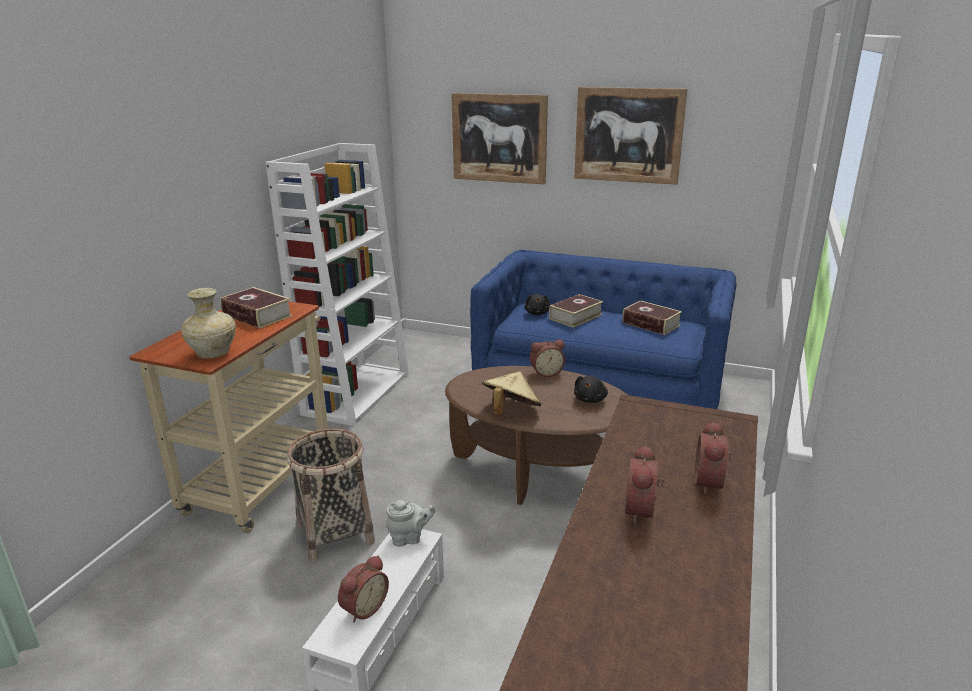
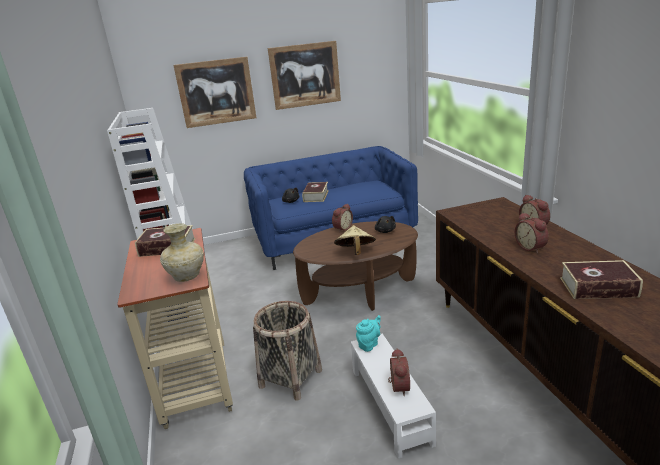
camera: 35 degrees left, 0 degrees up
grey teapot [386,500,435,547] -> turquoise teapot [356,315,381,352]
book [622,300,682,335] -> book moved to [560,260,643,299]

